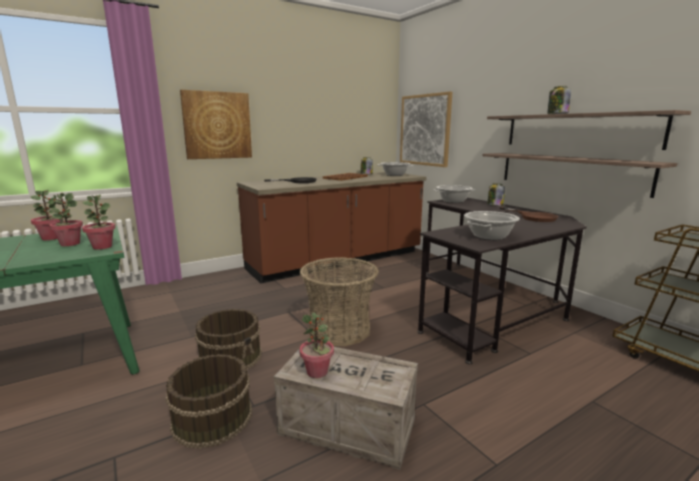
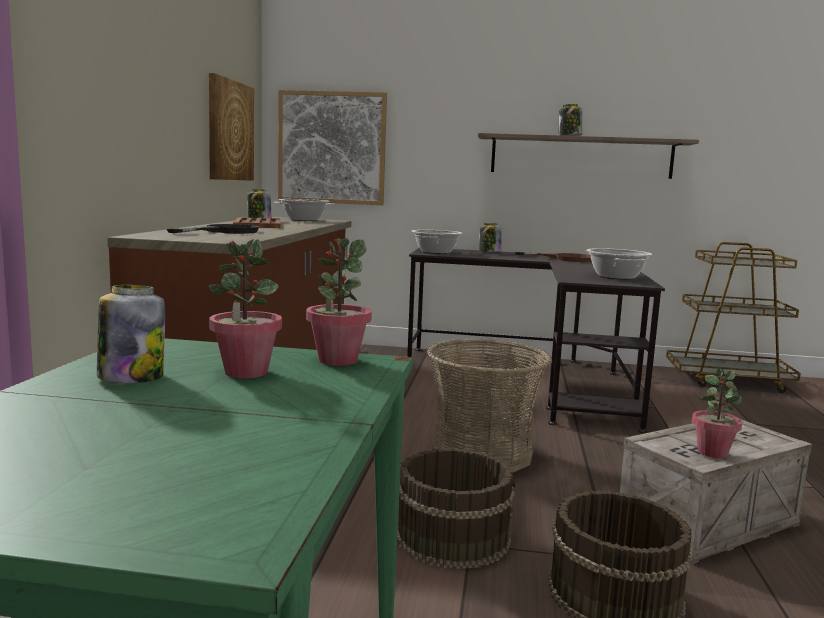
camera: 50 degrees left, 5 degrees down
potted plant [31,190,63,240] -> jar [97,285,165,383]
picture [180,90,252,159] -> picture moved to [209,73,254,181]
shelf [483,153,678,198] -> none

